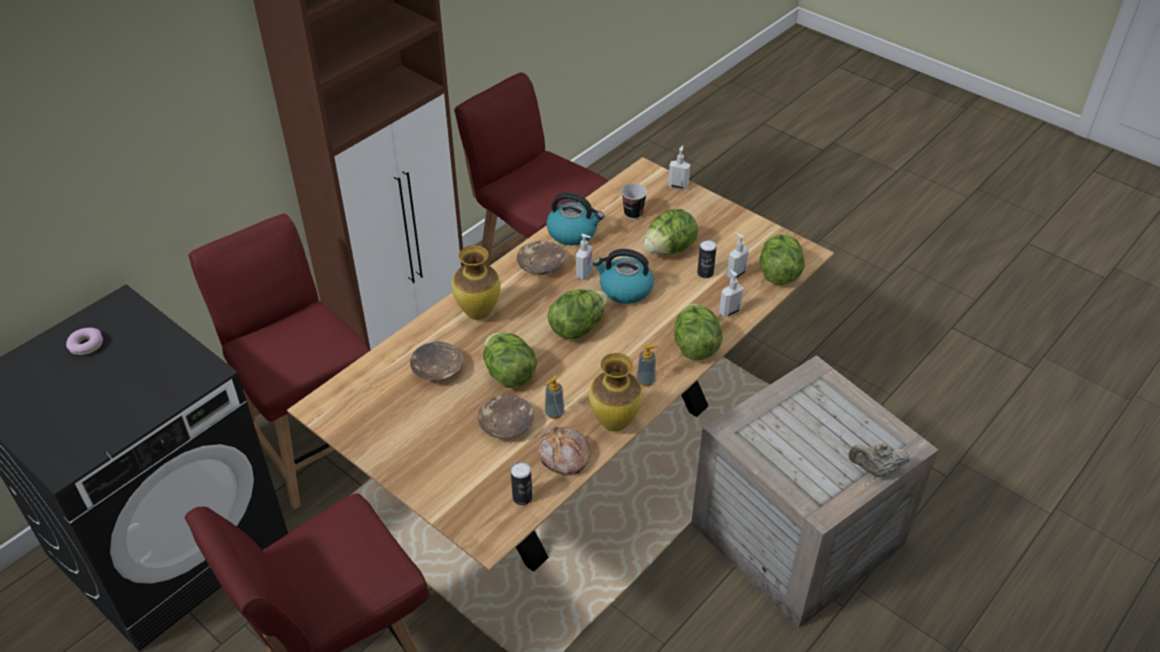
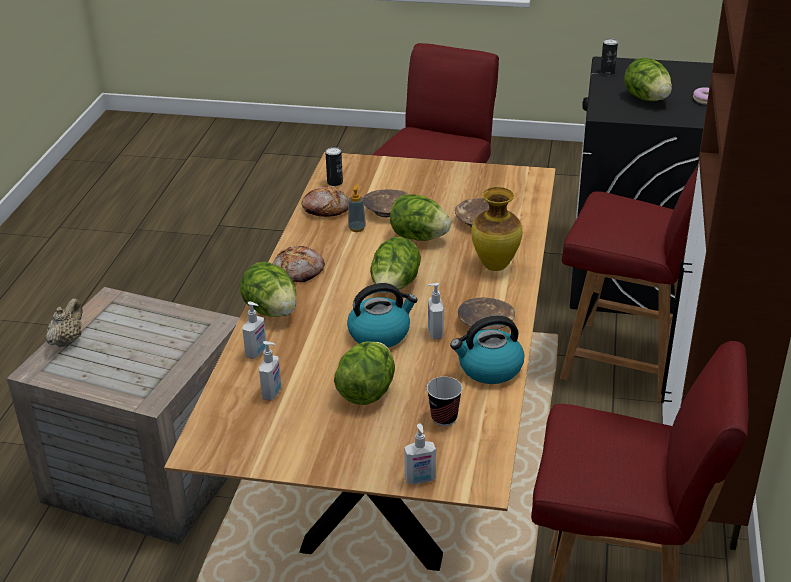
camera: 150 degrees right, 10 degrees down
vase [589,353,643,432] -> none
soap dispenser [637,345,658,386] -> bread [273,246,325,282]
can [697,240,717,278] -> can moved to [600,38,618,75]
lettuce [760,233,805,285] -> lettuce moved to [624,58,672,101]
beige teapot [848,443,910,477] -> beige teapot turned 45 degrees counterclockwise [46,298,83,347]

